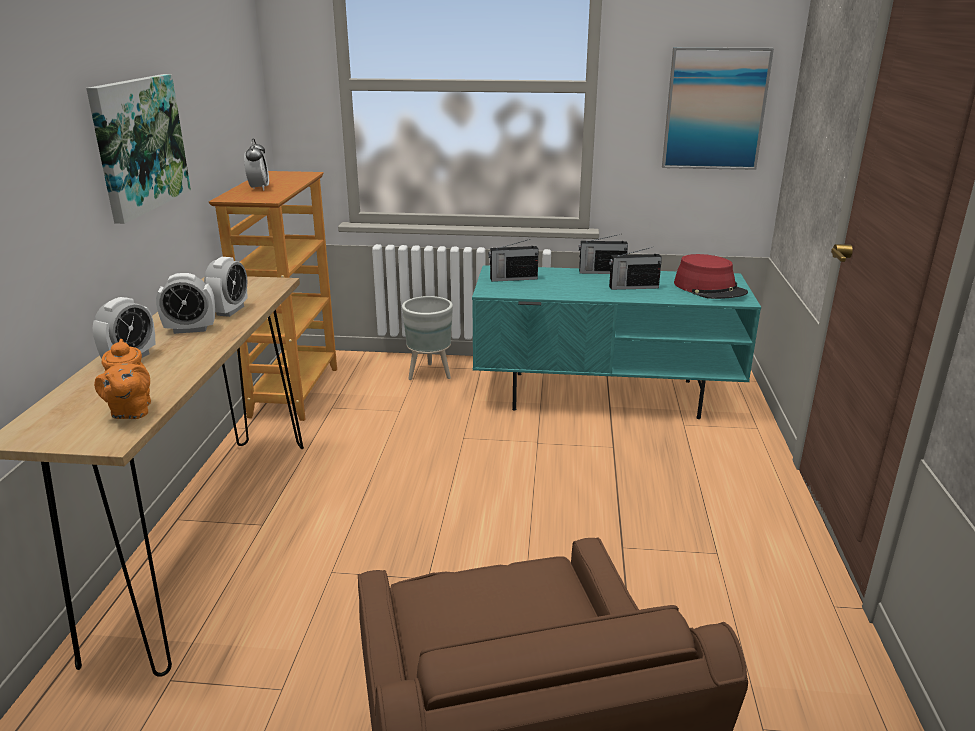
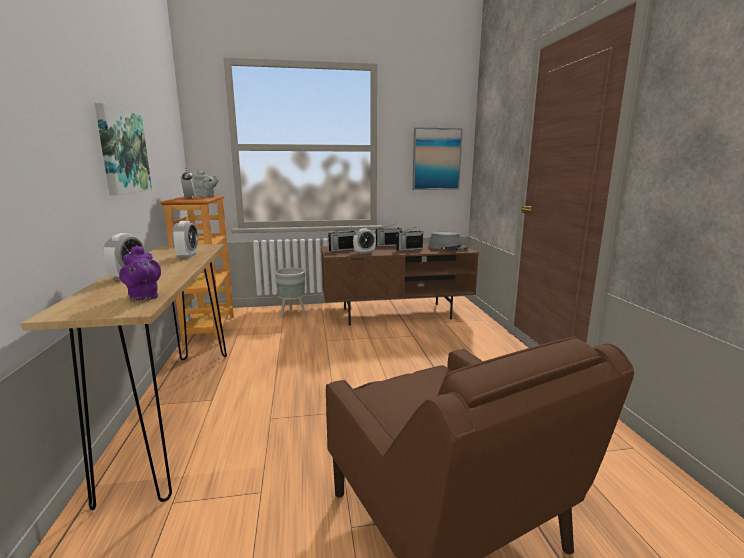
camera: 15 degrees left, 10 degrees down
orange teapot [94,339,151,419] -> purple teapot [119,245,161,300]
alarm clock [156,273,215,334] -> alarm clock moved to [353,228,376,254]
turquoise tv stand [472,265,761,419] -> brown tv stand [321,243,479,325]
red hat [674,254,748,299] -> grey hat [428,232,469,251]
none -> grey teapot [193,171,219,197]

